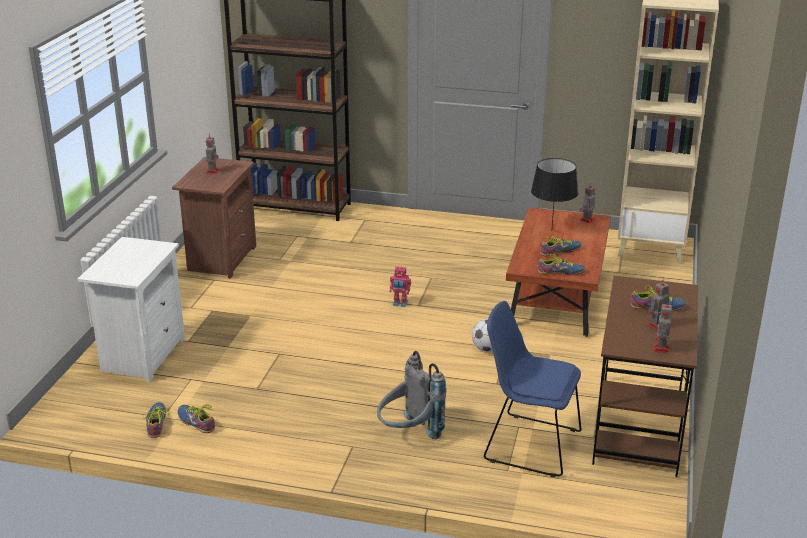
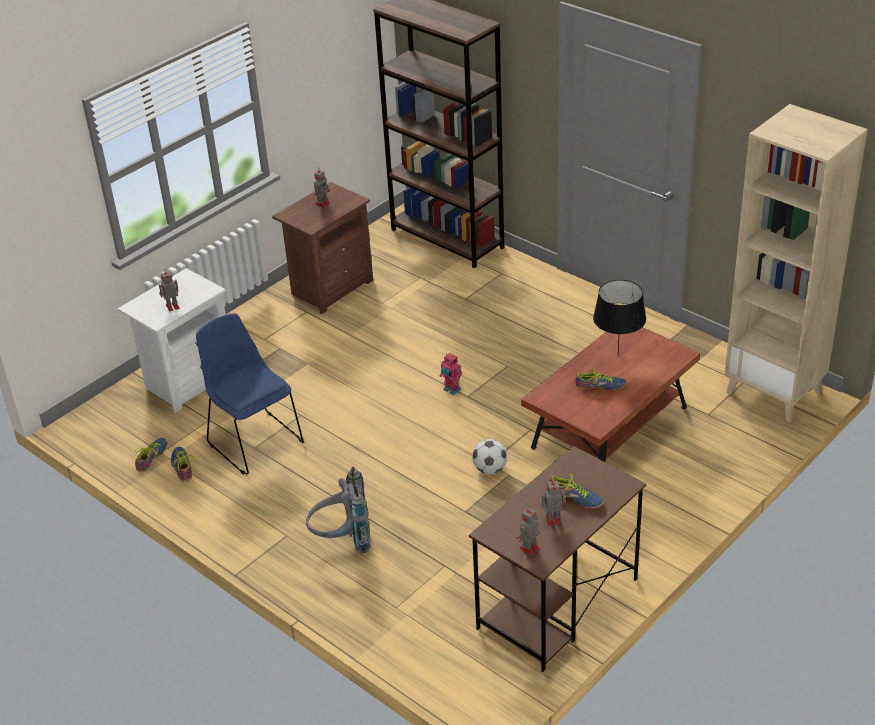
camera: 30 degrees right, 10 degrees up
blue chair [484,301,581,478] -> blue chair moved to [196,313,304,474]
shoe [538,254,585,275] -> none
toy robot [580,185,595,223] -> toy robot moved to [159,269,179,311]

